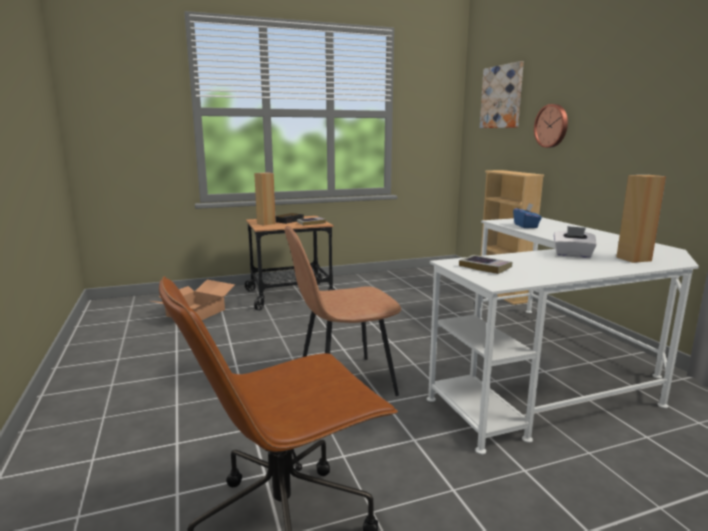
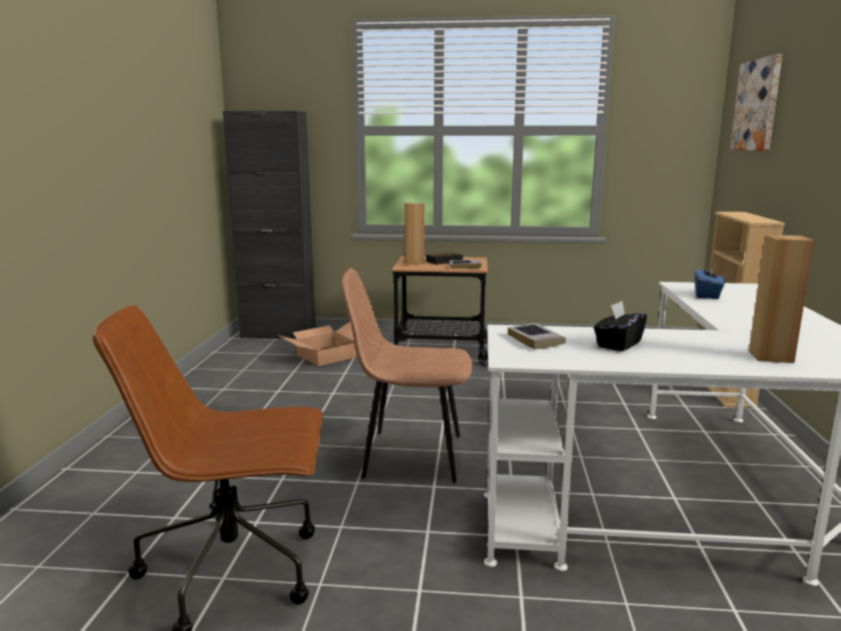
camera: 25 degrees right, 0 degrees up
wall clock [534,104,568,148] -> none
white tissue box [554,226,597,258] -> none
none -> black cabinet [223,111,316,339]
none -> black tissue box [594,301,647,351]

